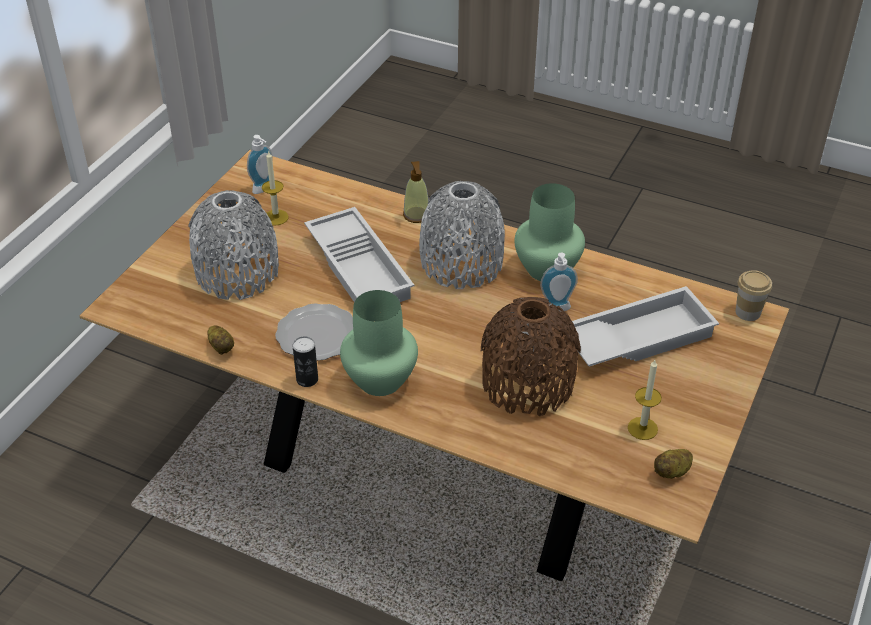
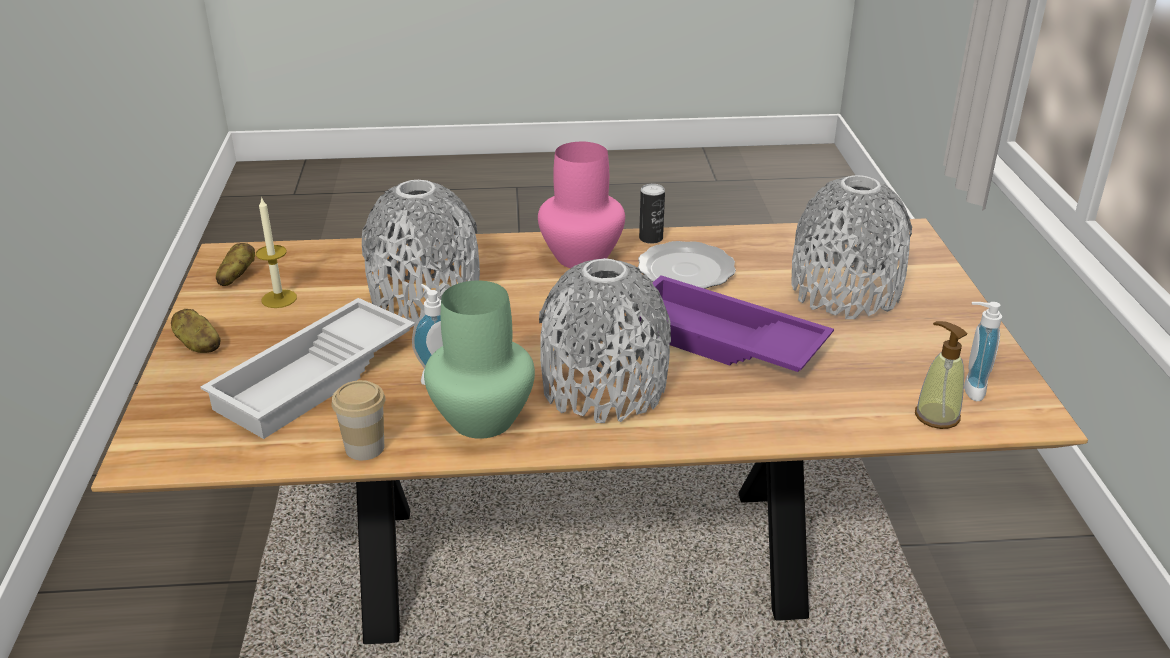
camera: 150 degrees right, 10 degrees down
potato [208,325,234,355] -> potato moved to [171,309,221,353]
candle [262,150,289,225] -> none
white tray [304,207,414,302] -> purple tray [640,275,834,372]
green vase [340,290,418,396] -> pink vase [538,142,625,268]
soap dispenser [403,161,429,223] -> soap dispenser moved to [915,321,968,429]
brown vase [481,297,581,416] -> grey vase [362,180,480,323]
cup [736,270,772,321] -> cup moved to [332,380,385,460]

